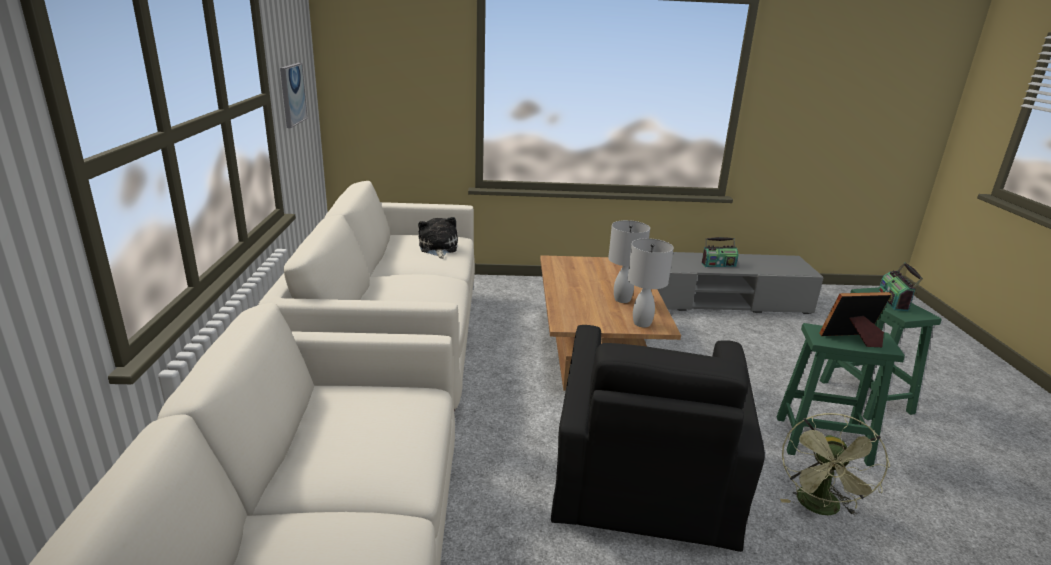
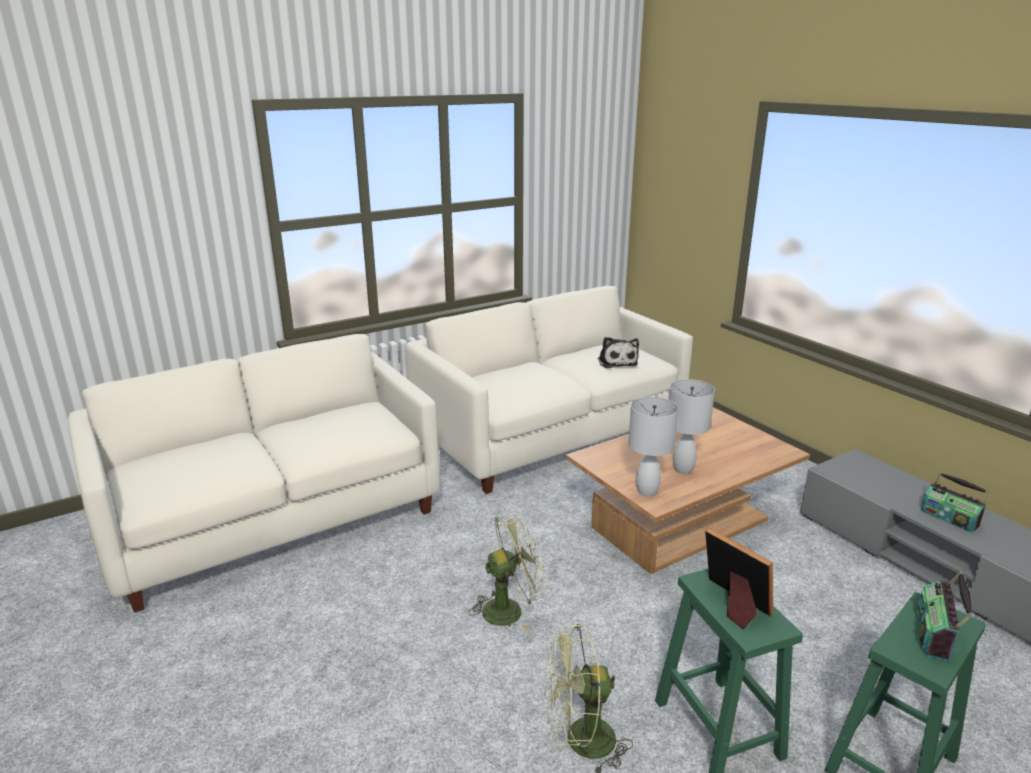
camera: 60 degrees right, 0 degrees up
picture [280,63,308,128] -> none
plush toy [418,217,458,259] -> plush toy turned 120 degrees clockwise [598,337,639,368]
black armchair [551,325,765,552] -> green fan [468,512,548,632]
radio [878,262,923,311] -> radio turned 45 degrees counterclockwise [917,571,973,662]

